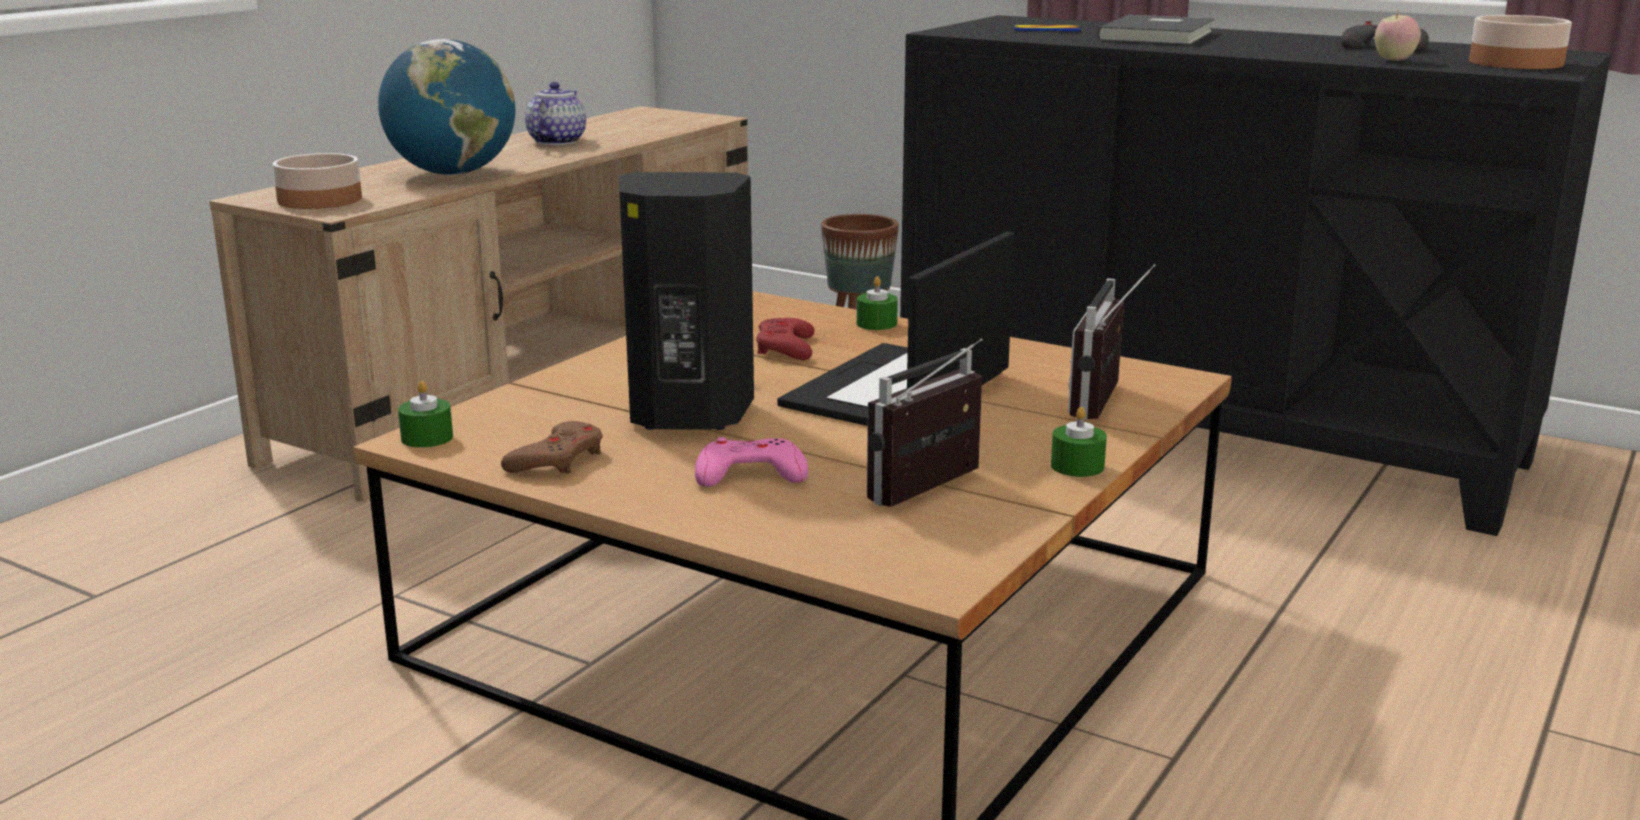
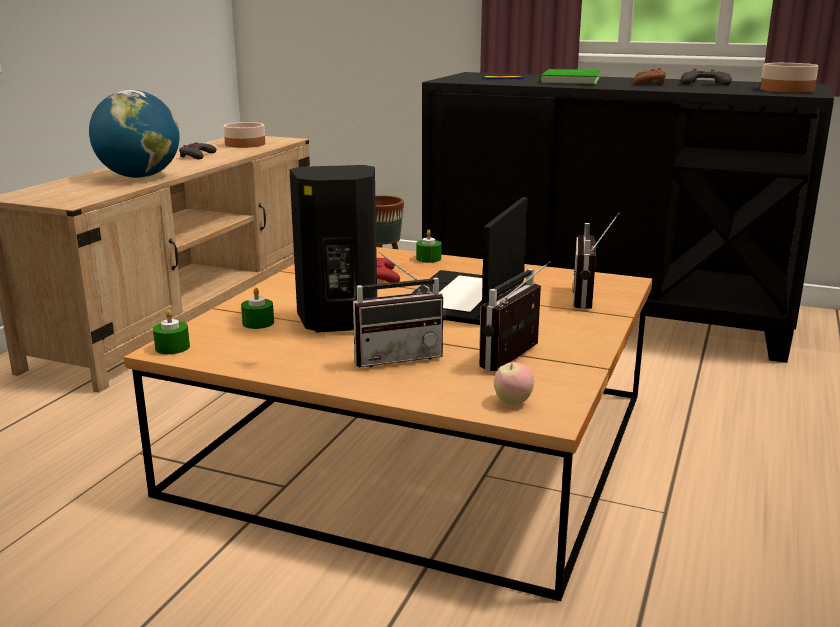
camera: 10 degrees left, 0 degrees up
bowl [272,153,362,209] -> bowl moved to [224,122,265,148]
brown game controller [501,421,602,474] -> brown game controller moved to [634,68,666,84]
teapot [525,82,586,145] -> grey game controller [179,142,217,159]
pink game controller [695,437,808,487] -> radio [353,252,446,367]
green candle [1051,407,1107,477] -> green candle moved to [241,288,274,329]
grey book [1097,15,1215,45] -> green book [540,69,600,85]
apple [1375,11,1421,61] -> apple moved to [494,360,534,405]

